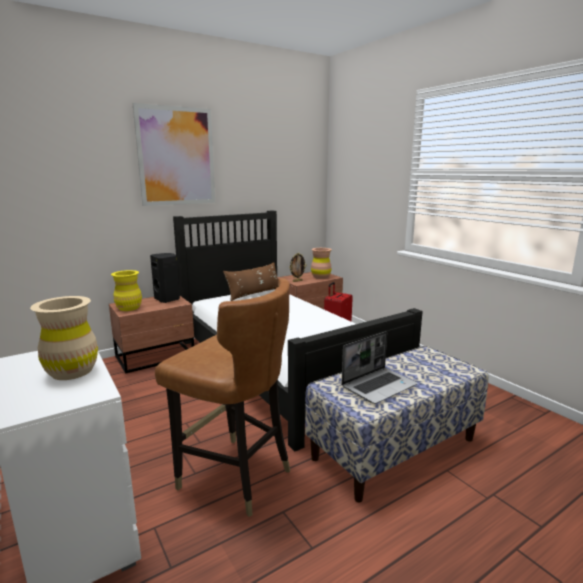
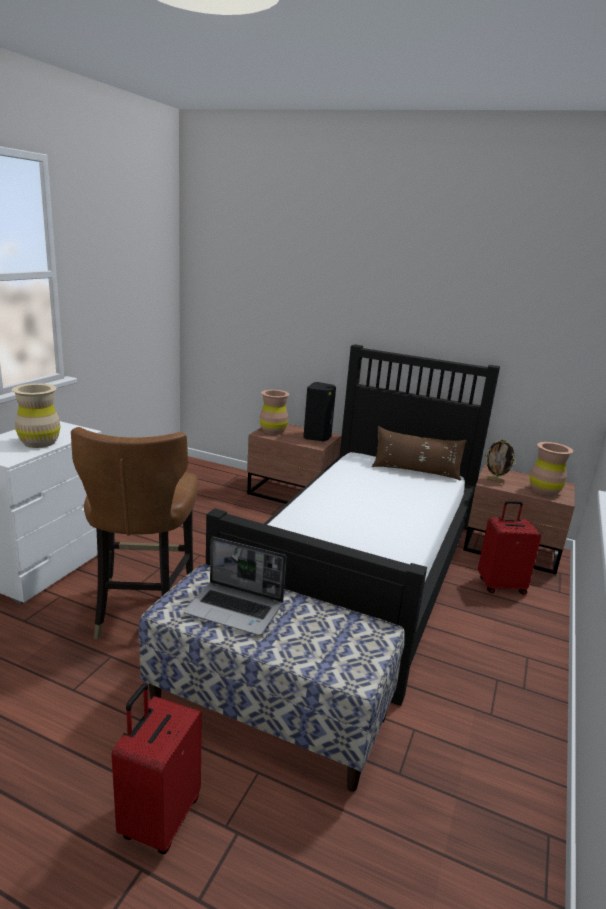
camera: 55 degrees right, 5 degrees up
yellow vase [111,270,142,311] -> brown vase [259,390,290,434]
picture [132,103,215,206] -> none
none -> red suitcase [112,683,202,854]

